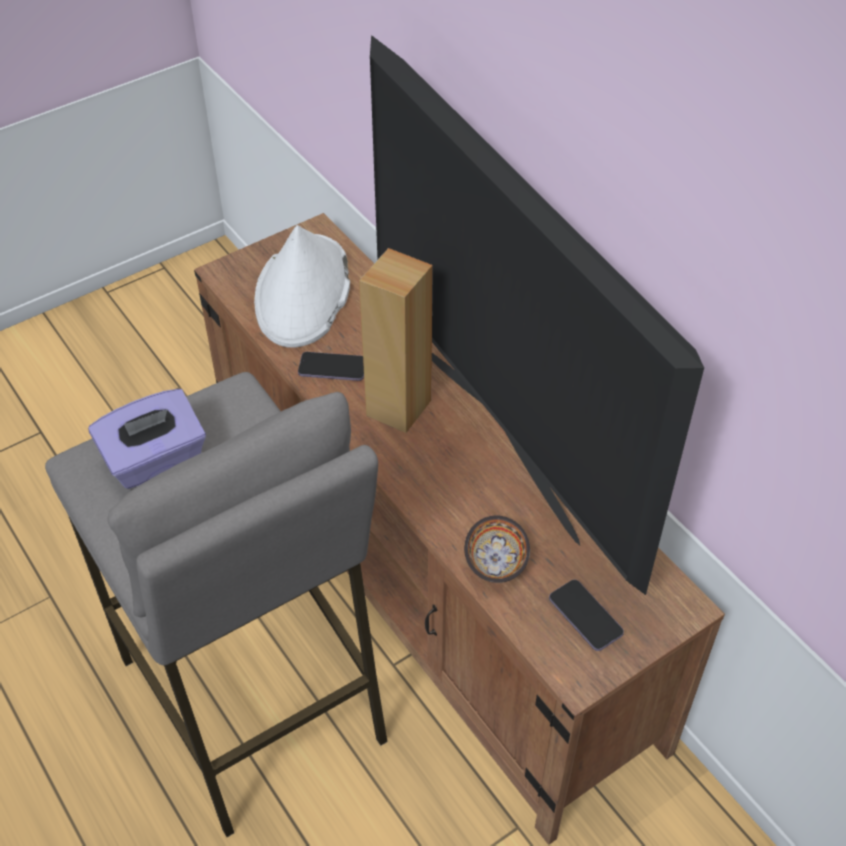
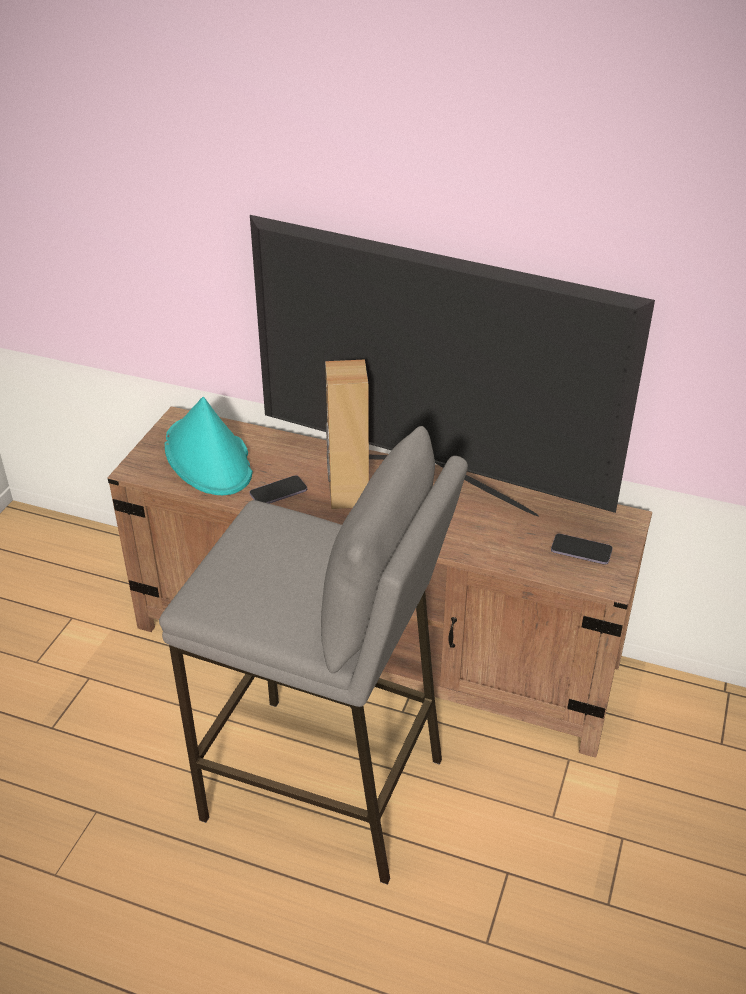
camera: 35 degrees left, 10 degrees down
purple tissue box [88,389,206,489] -> none
white hat [254,225,350,348] -> turquoise hat [165,397,253,496]
bowl [464,516,530,583] -> none

